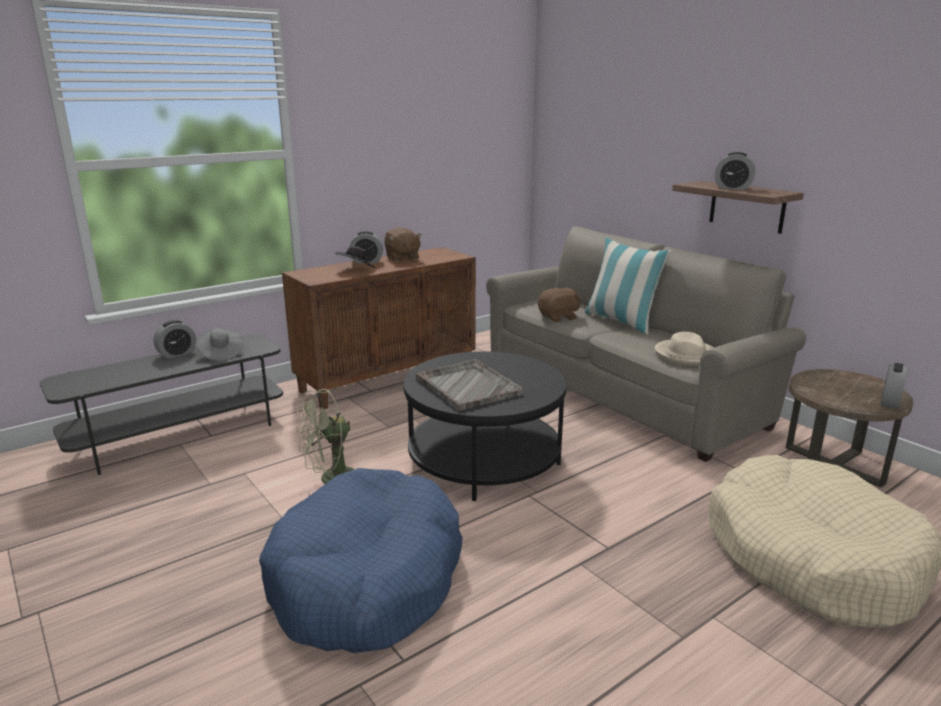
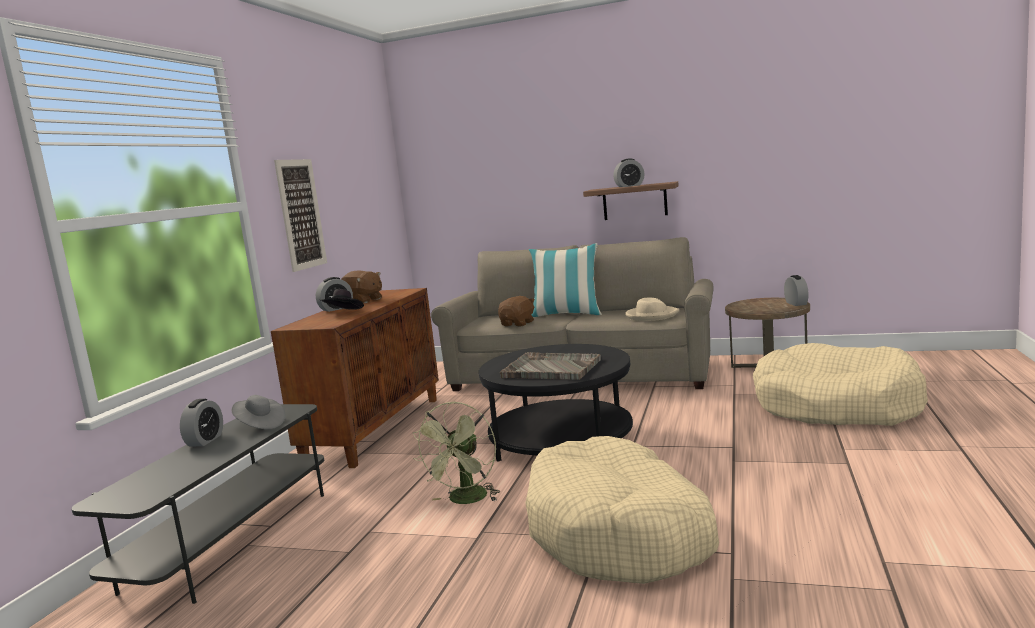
camera: 35 degrees left, 10 degrees down
blue dog bed [259,468,463,653] -> beige dog bed [525,436,719,584]
none -> picture [274,159,327,272]

